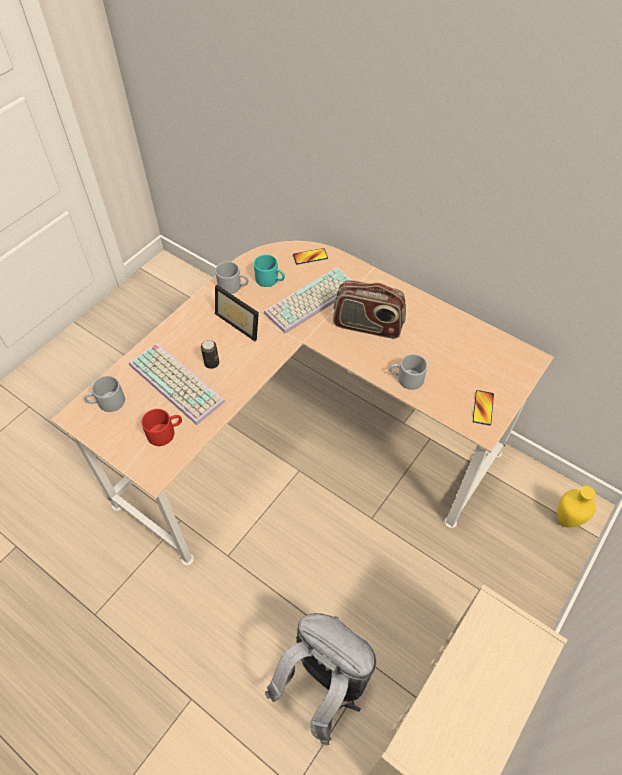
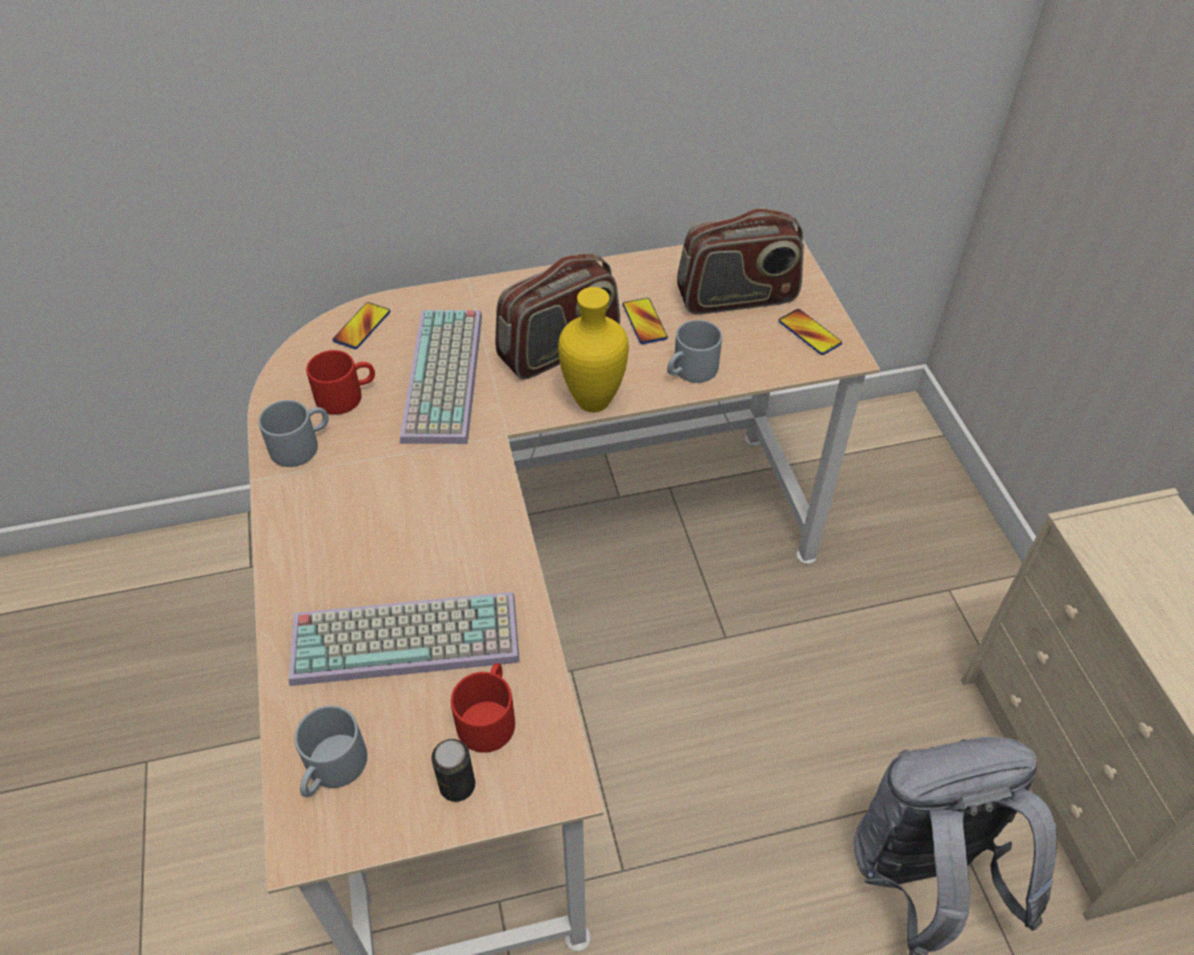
camera: 50 degrees left, 5 degrees down
can [201,340,219,369] -> can moved to [431,739,475,802]
picture frame [215,285,259,341] -> none
turquoise mug [254,254,285,287] -> red mug [306,350,375,415]
yellow vase [557,486,596,528] -> yellow vase moved to [558,287,629,412]
none -> phone [623,298,668,344]
none -> radio [677,208,804,314]

